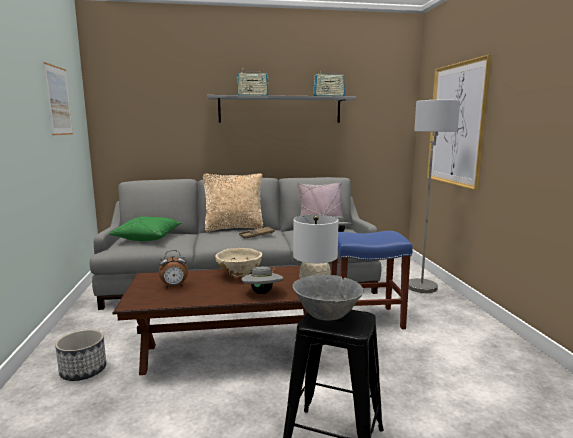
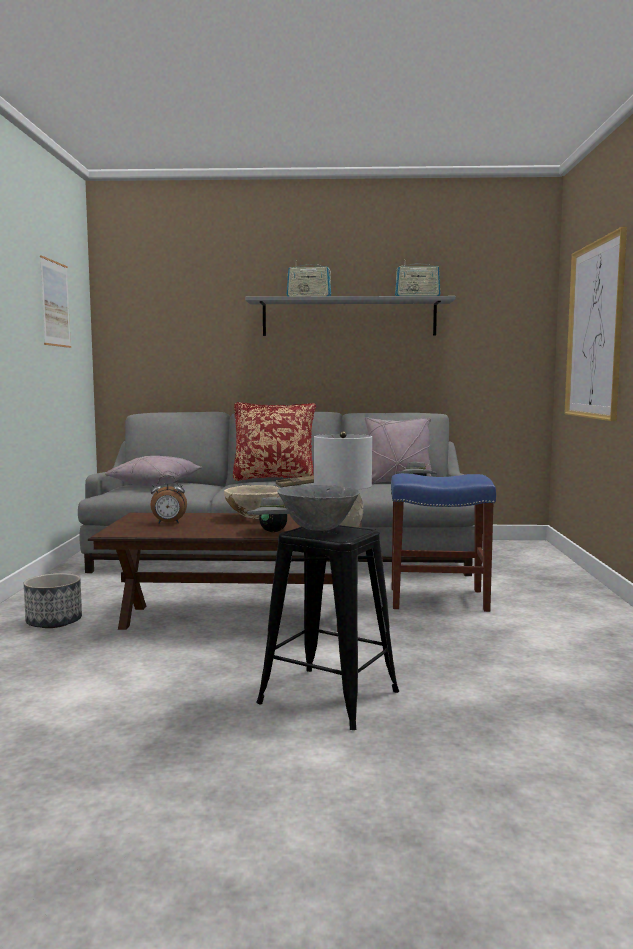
camera: 10 degrees right, 5 degrees down
green pillow [109,216,182,241] -> purple pillow [105,456,202,486]
beige pillow [203,173,263,232] -> red pillow [233,402,316,481]
grey floor lamp [408,100,460,293] -> none

